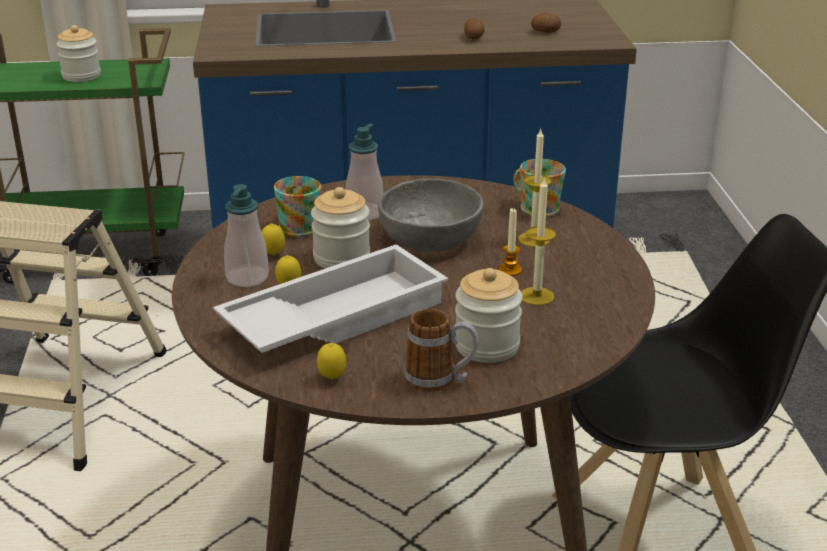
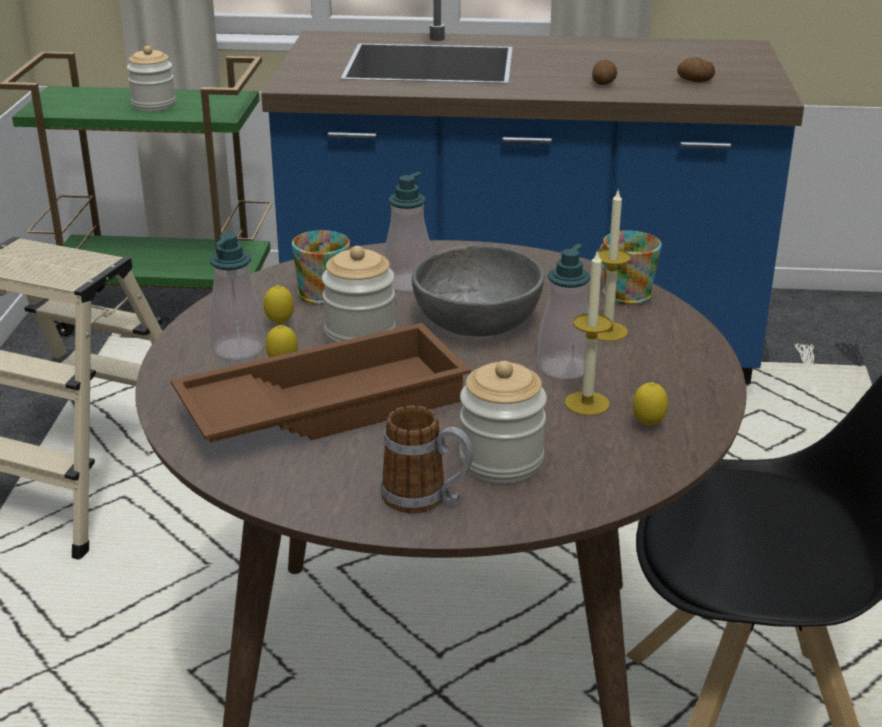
camera: 10 degrees right, 0 degrees up
white tray [213,244,448,353] -> brown tray [170,323,471,442]
lemon [317,343,346,379] -> lemon moved to [633,382,668,426]
candle [499,207,522,276] -> soap dispenser [537,244,591,379]

